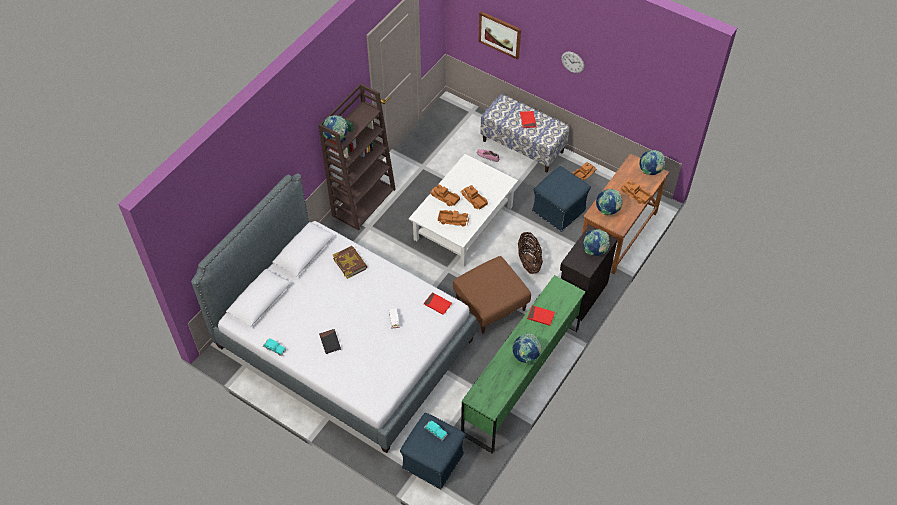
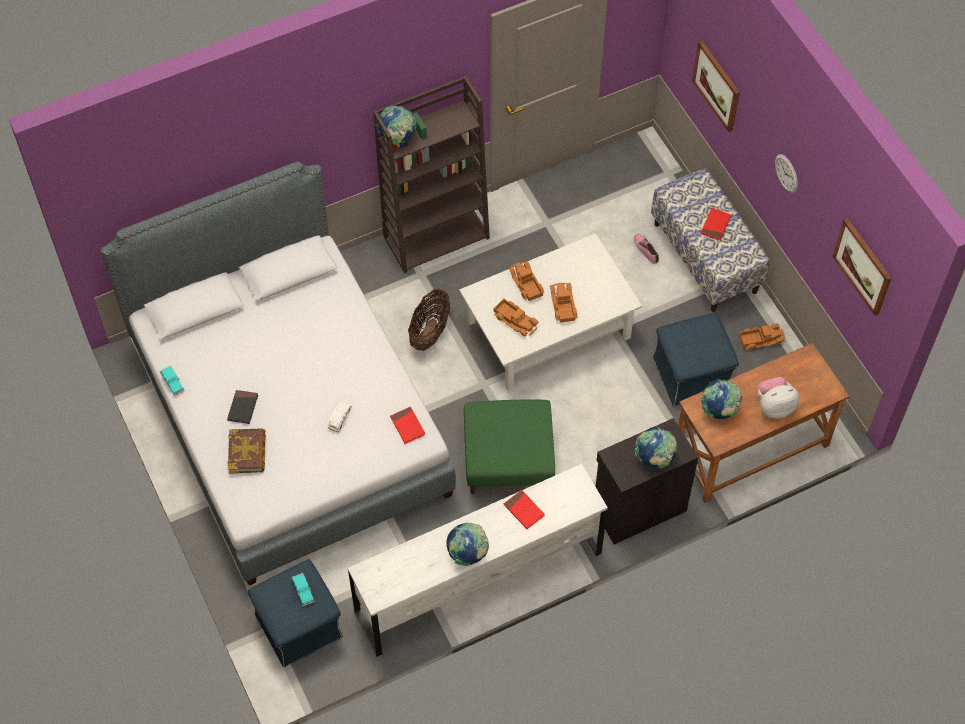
camera: 30 degrees right, 5 degrees up
book [333,246,367,279] -> book moved to [227,428,266,474]
brown ottoman [453,256,531,333] -> green ottoman [464,400,555,494]
green dresser [461,275,586,453] -> white dresser [348,464,608,657]
basket [518,232,543,274] -> basket moved to [408,289,451,351]
toy truck [621,180,652,204] -> plush toy [758,377,799,419]
globe [640,150,665,175] -> none
none -> picture [832,218,891,316]

